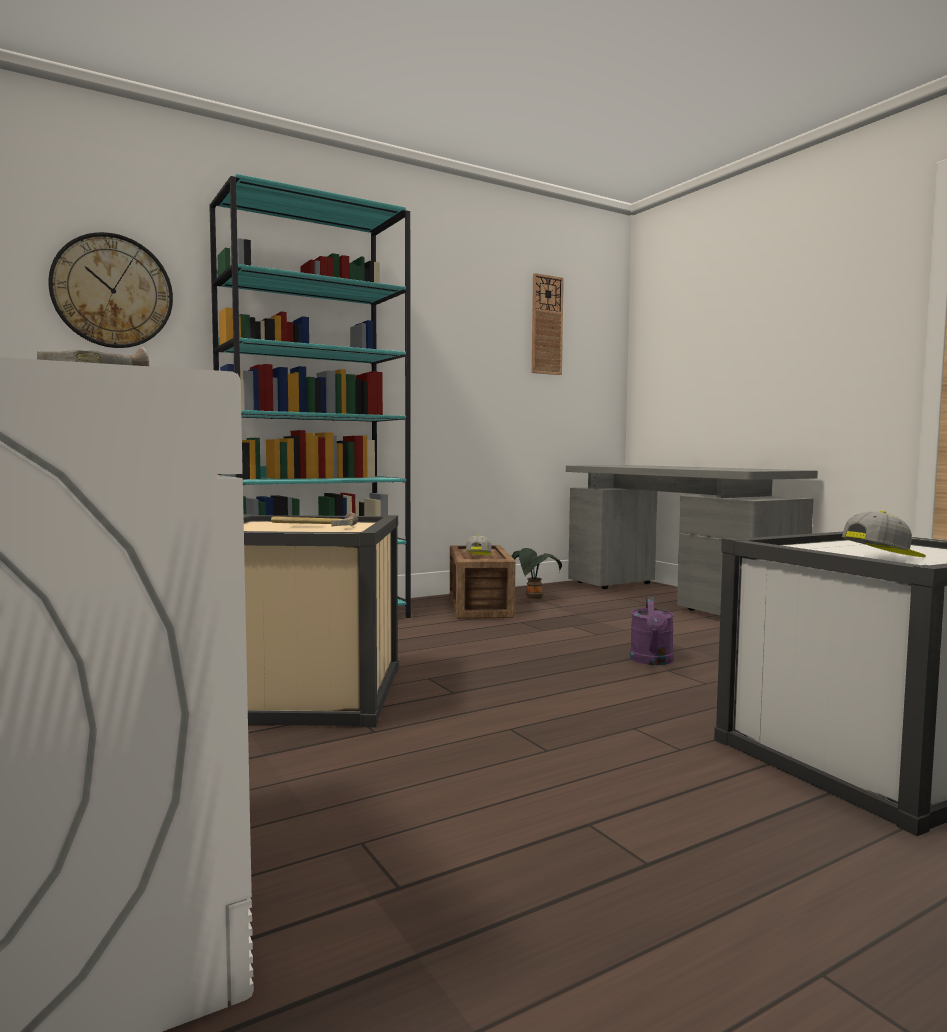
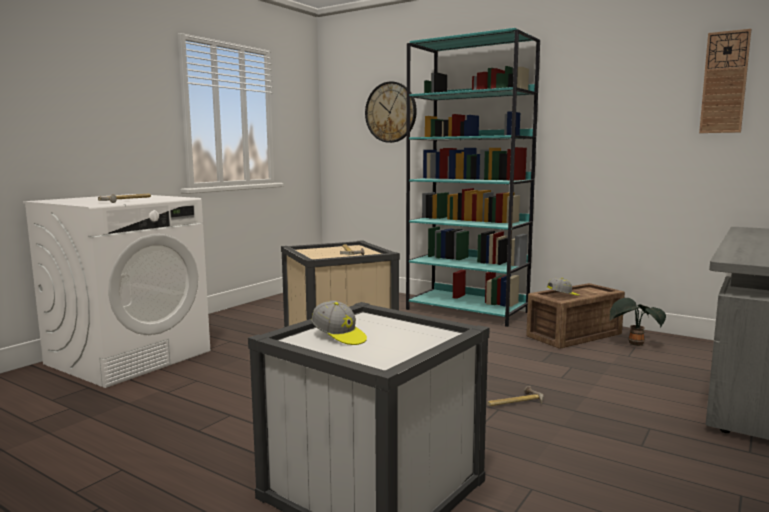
camera: 65 degrees right, 5 degrees up
purple watering can [630,596,674,665] -> hammer [487,386,544,406]

